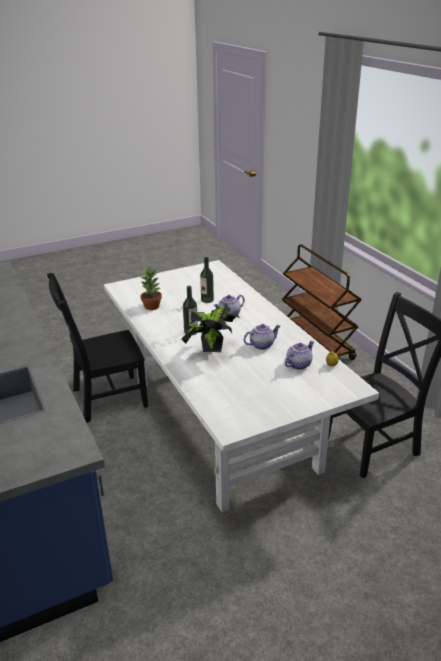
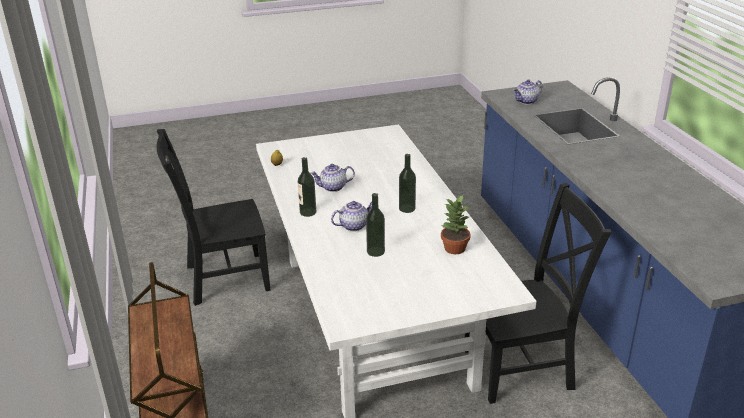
camera: 170 degrees left, 0 degrees up
potted plant [181,304,240,352] -> none
teapot [284,341,314,370] -> teapot moved to [513,79,542,105]
none -> bottle [298,157,316,217]

